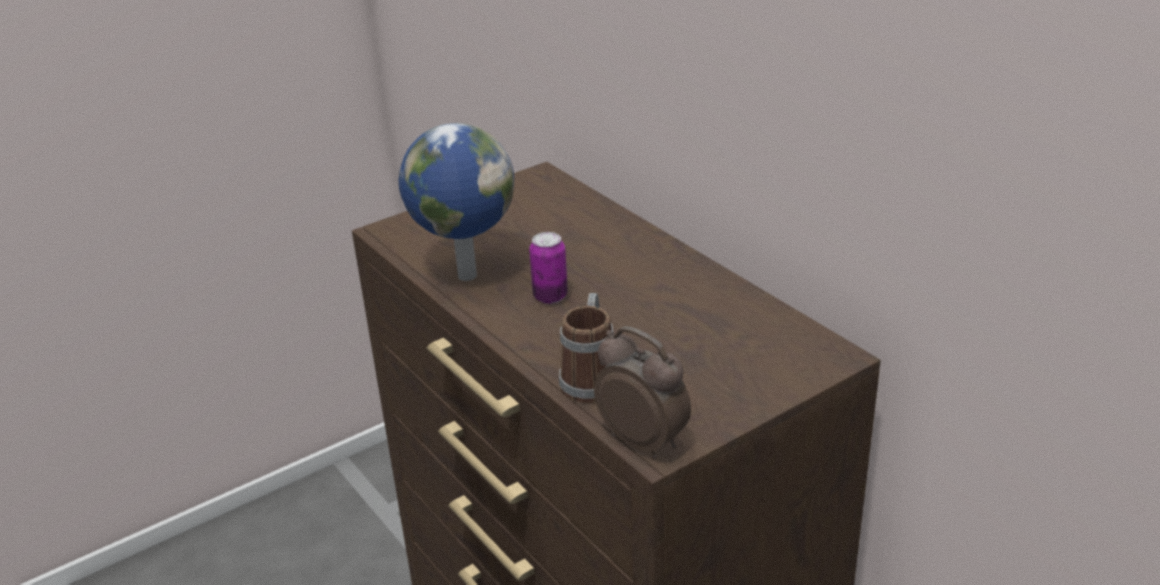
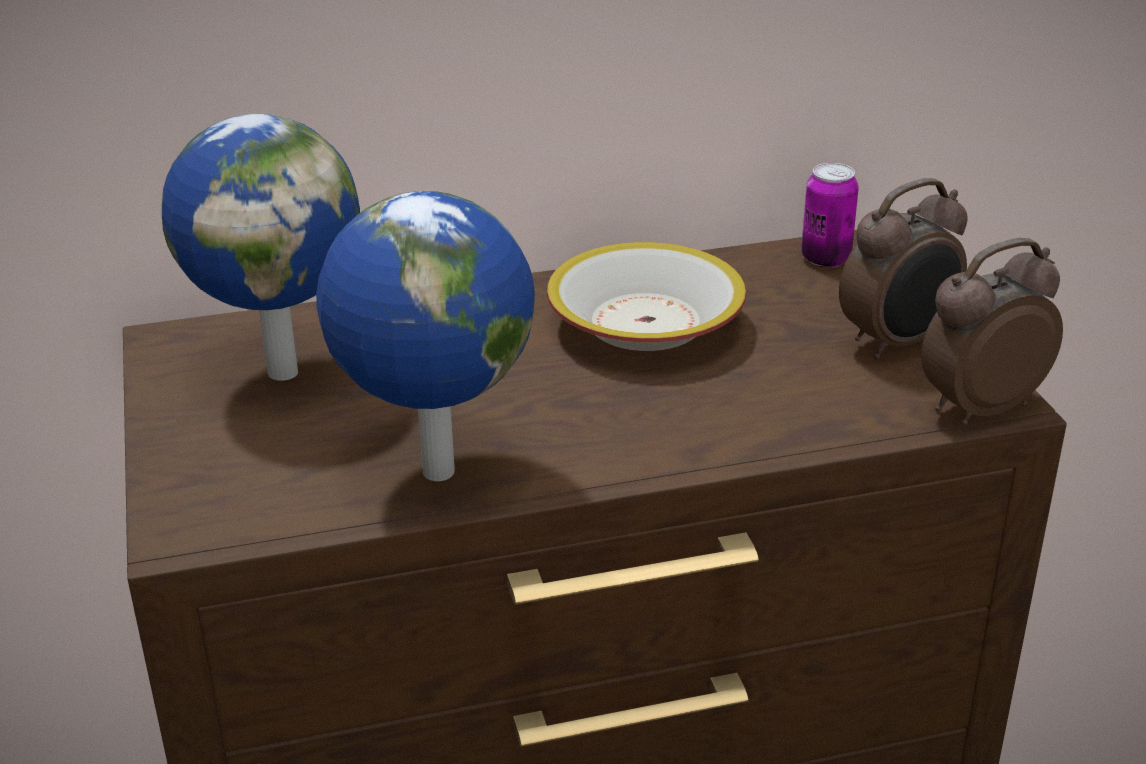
camera: 70 degrees left, 0 degrees up
can [529,232,568,304] -> can moved to [801,163,859,267]
mug [559,293,614,403] -> none
none -> globe [162,114,360,381]
none -> bowl [547,242,746,352]
none -> alarm clock [839,178,968,360]

